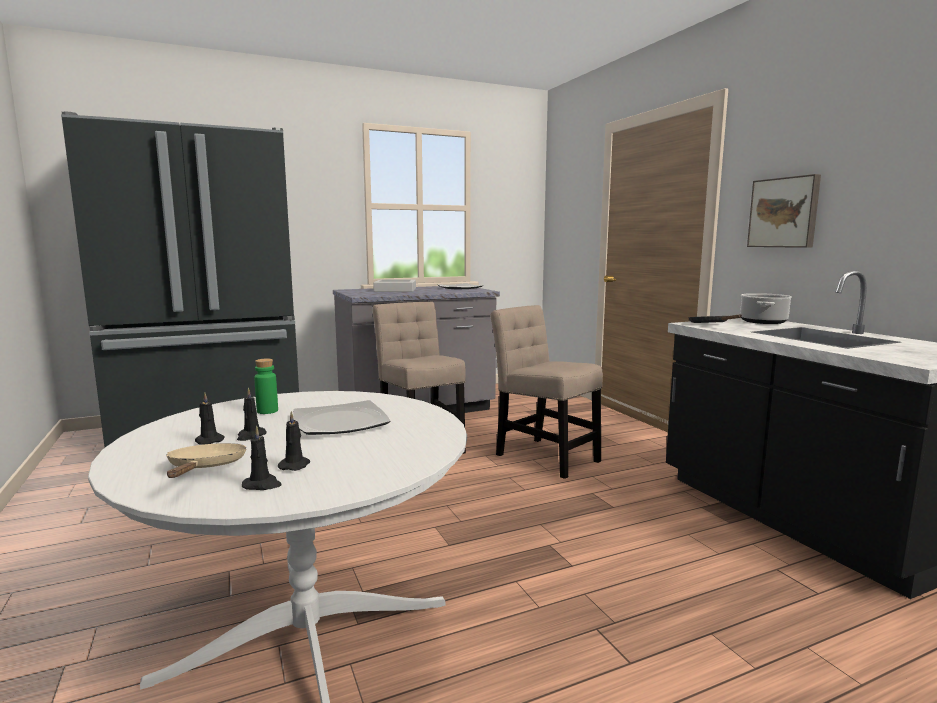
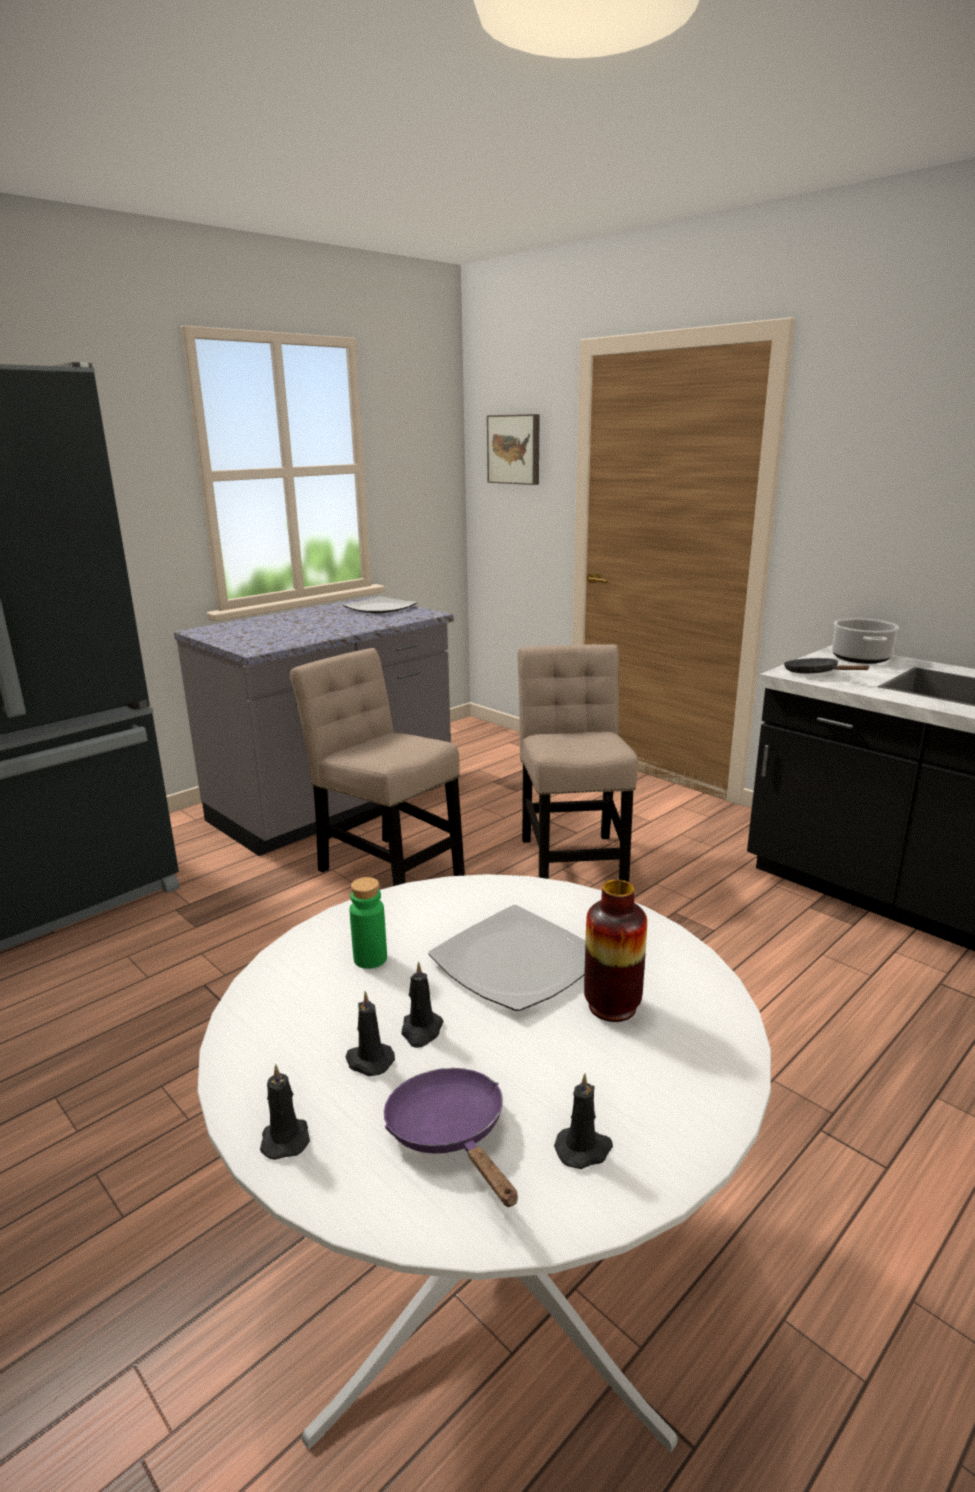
camera: 20 degrees left, 10 degrees up
beige frying pan [166,443,246,478] -> purple frying pan [384,1068,518,1207]
black candle [278,411,310,471] -> black candle moved to [260,1064,310,1160]
grey tray [373,280,416,292] -> none
beige chair [490,305,603,479] -> beige chair turned 60 degrees clockwise [518,644,638,882]
picture [747,174,821,248] -> picture moved to [487,414,540,485]
none -> vase [584,880,647,1022]

